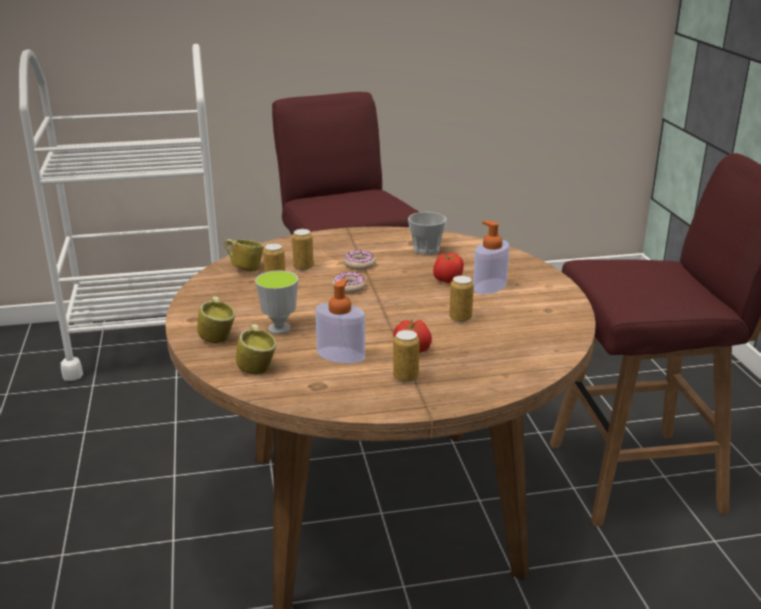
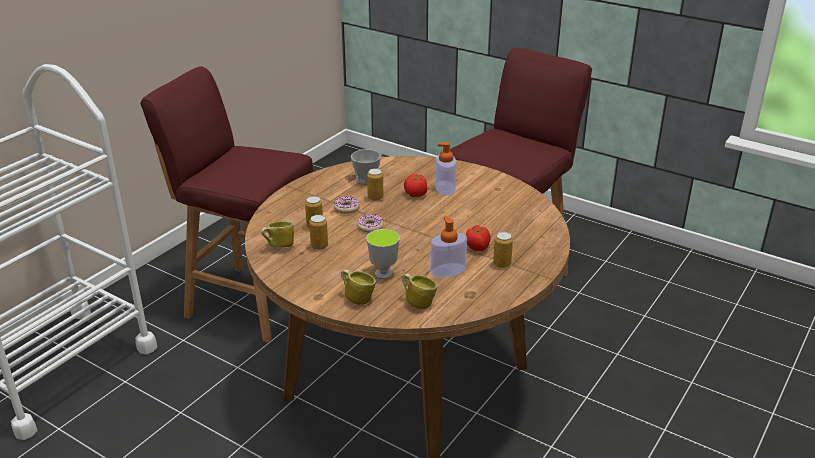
camera: 45 degrees left, 5 degrees up
can [449,275,474,322] -> can moved to [367,168,384,201]

